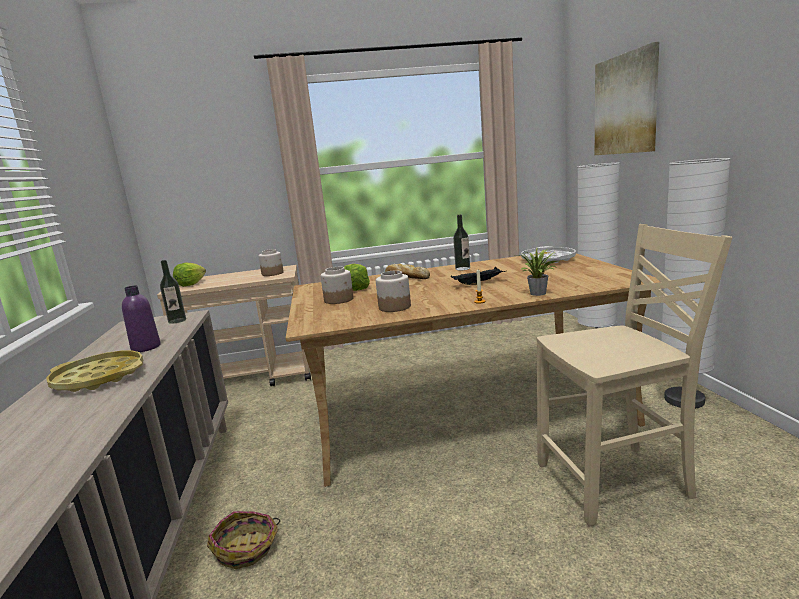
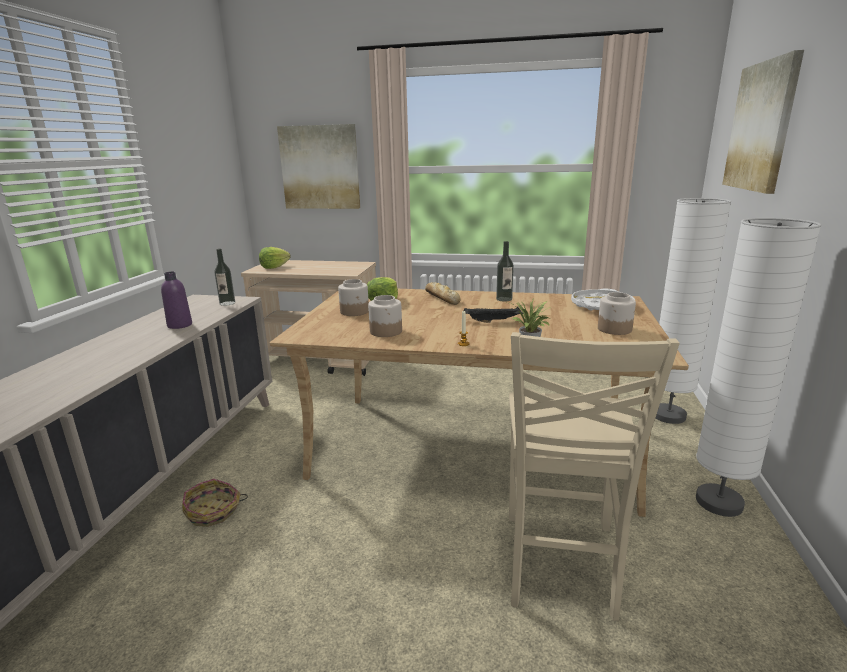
camera: 20 degrees right, 5 degrees up
yellow tray [46,350,143,392] -> none
jar [258,249,284,276] -> jar moved to [598,292,636,335]
beige chair [537,224,732,526] -> beige chair turned 90 degrees clockwise [509,332,680,621]
none -> picture [277,124,360,209]

